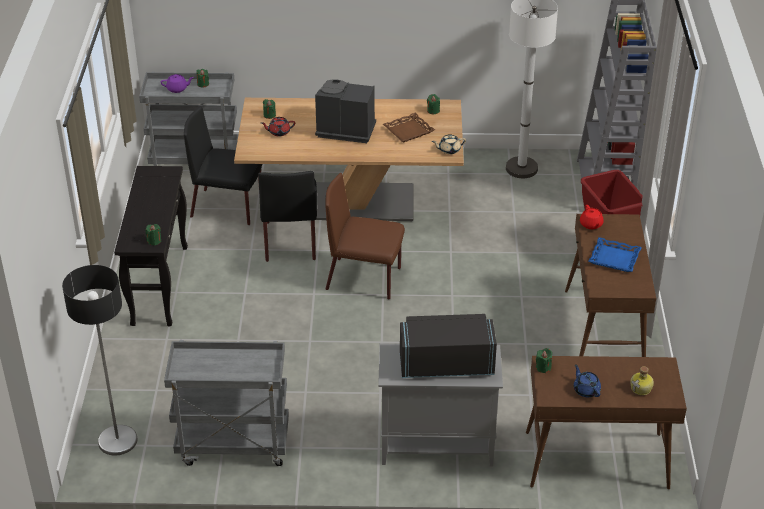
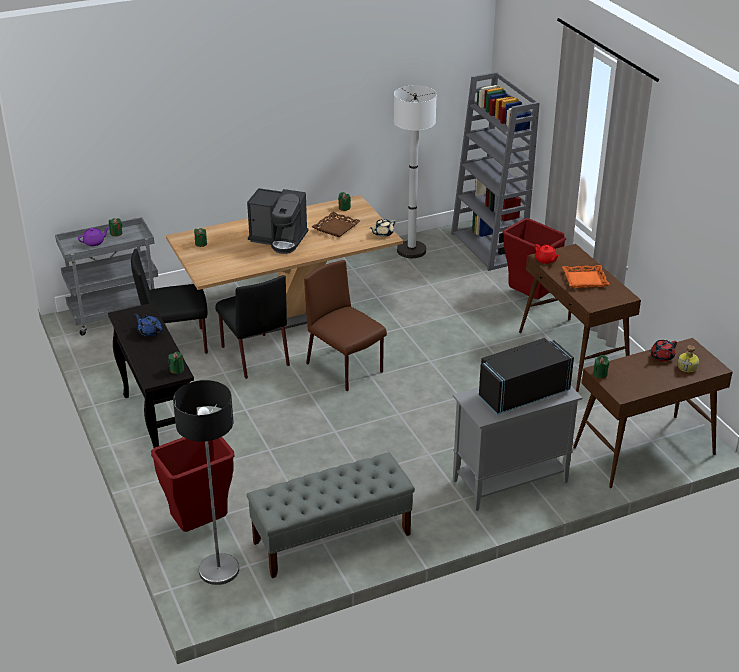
camera: 25 degrees left, 5 degrees down
grey cart [164,340,289,466] -> grey bench [247,452,415,578]
red teapot [261,117,295,136] -> red teapot moved to [649,340,677,362]
coffee machine [315,79,376,143] -> coffee machine turned 150 degrees counterclockwise [247,188,308,254]
brown chair [325,173,405,300] -> brown chair turned 60 degrees clockwise [304,260,387,391]
blue teapot [574,364,601,397] -> blue teapot moved to [135,313,162,337]
blue tray [589,237,642,272] -> orange tray [562,265,609,288]
none -> red trash can [151,437,235,532]

